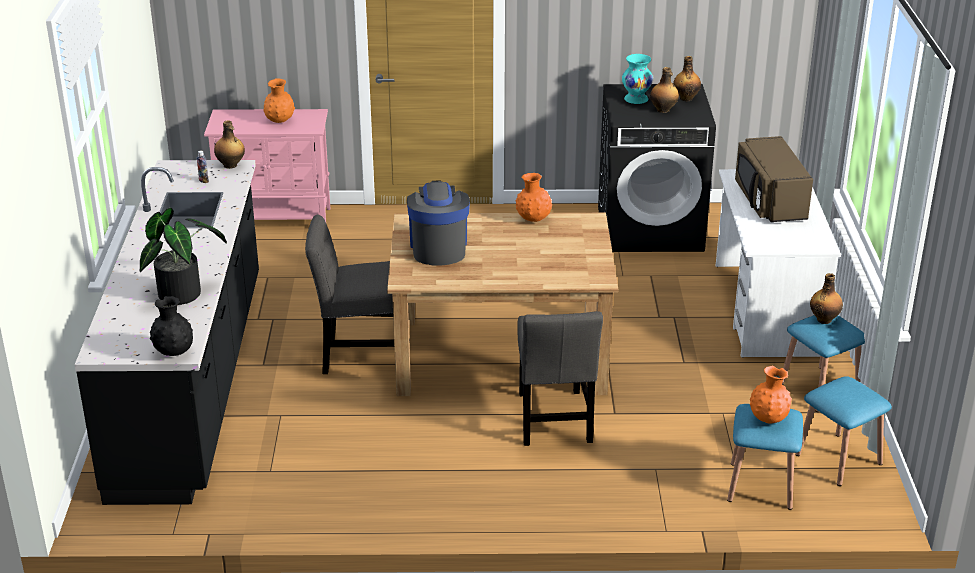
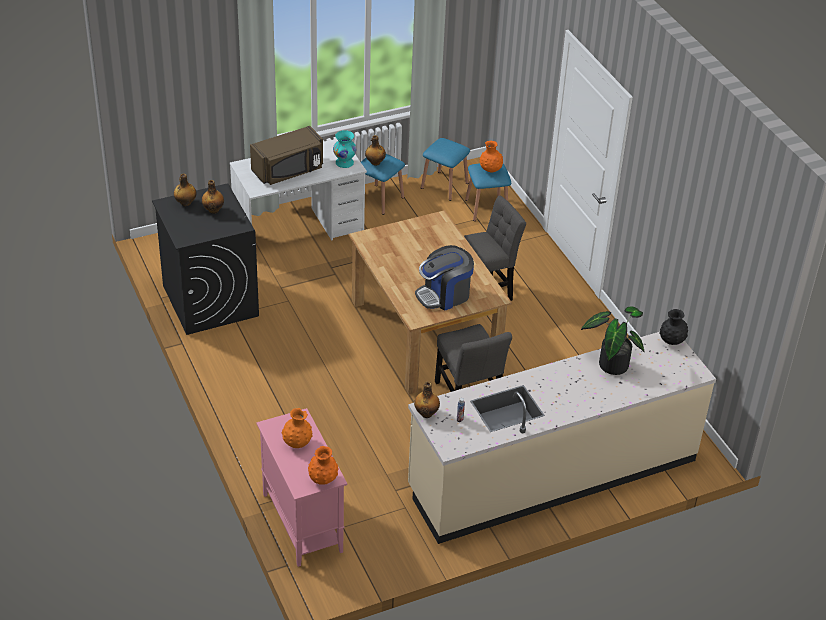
camera: 115 degrees left, 10 degrees up
black counter [75,160,259,505] -> beige counter [408,332,716,544]
orange vase [515,173,552,222] -> orange vase moved to [308,446,339,485]
turquoise vase [622,54,653,104] -> turquoise vase moved to [333,130,357,168]

